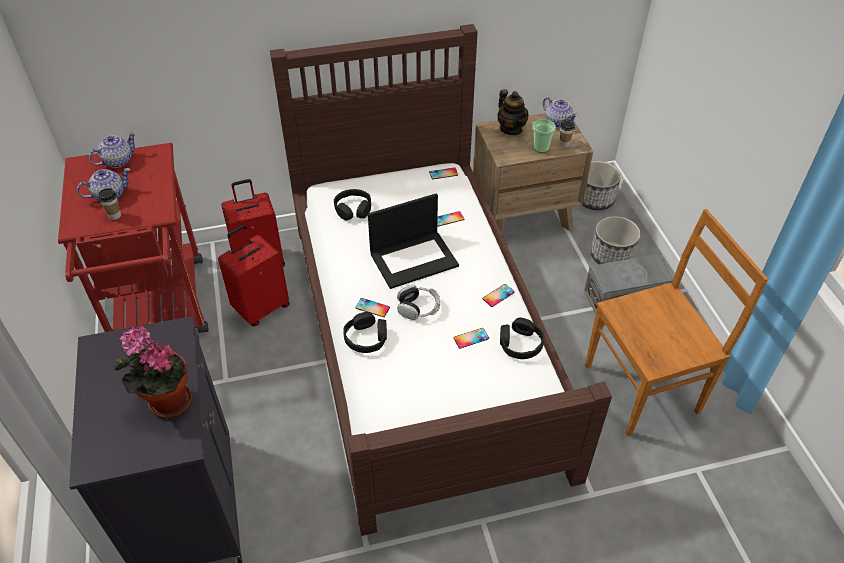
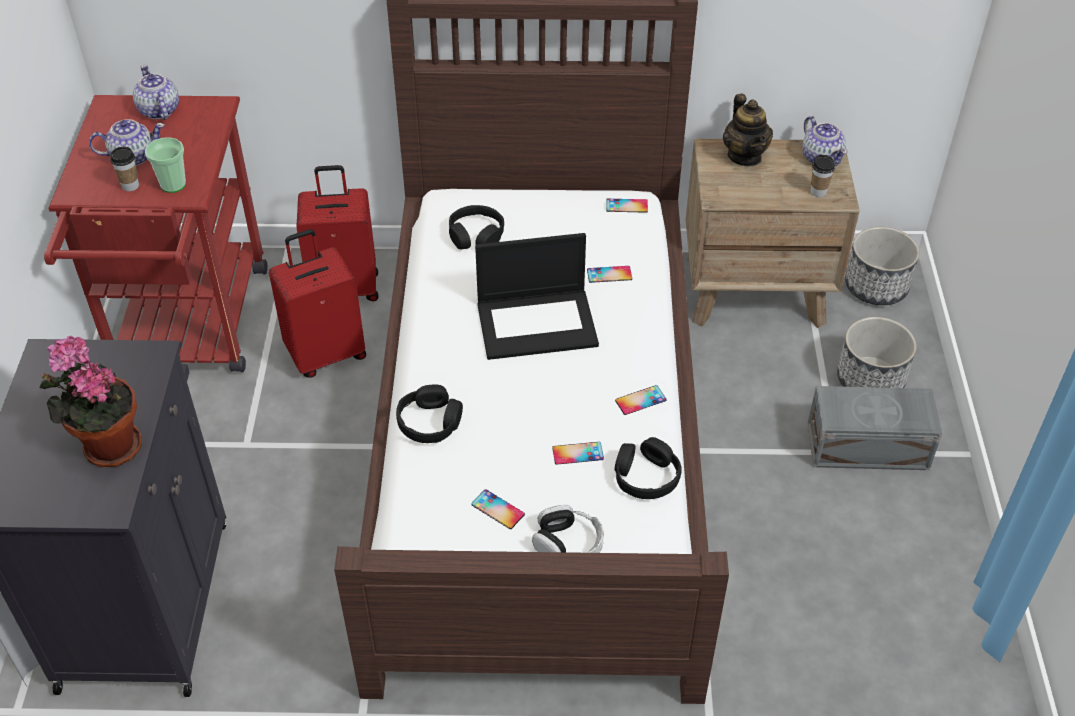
camera: 15 degrees right, 0 degrees up
teapot [89,132,136,168] -> teapot turned 90 degrees counterclockwise [133,65,179,120]
phone [355,298,390,317] -> phone moved to [471,489,525,529]
headphones [397,285,440,320] -> headphones moved to [532,505,604,553]
cup [533,119,556,153] -> cup moved to [145,137,186,193]
brown chair [585,209,768,436] -> none

